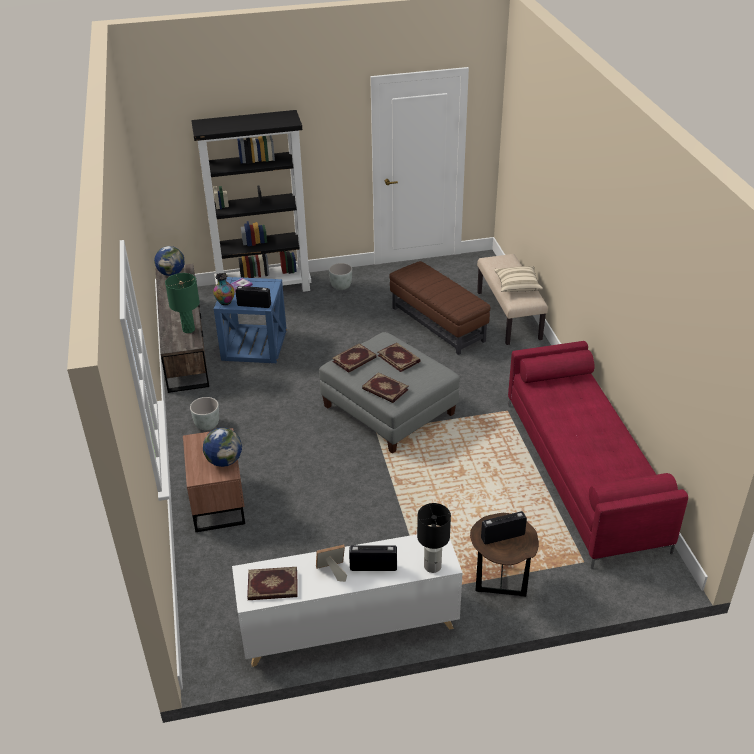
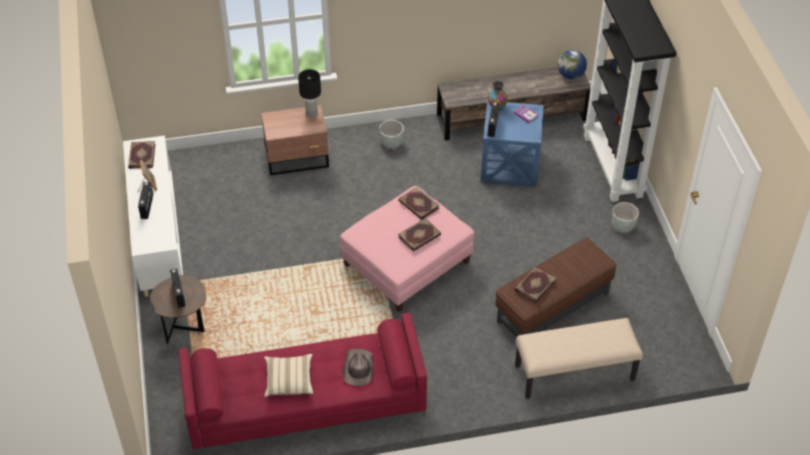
camera: 90 degrees right, 10 degrees up
green table lamp [165,273,200,333] -> none
globe [203,428,242,467] -> none
grey ottoman [319,332,460,454] -> pink ottoman [340,186,475,312]
book [362,372,409,403] -> book moved to [515,266,556,303]
black table lamp [417,503,451,573] -> black table lamp moved to [298,69,321,118]
beige pillow [494,266,543,292] -> beige pillow moved to [264,354,313,397]
none -> brown hat [343,349,373,386]

